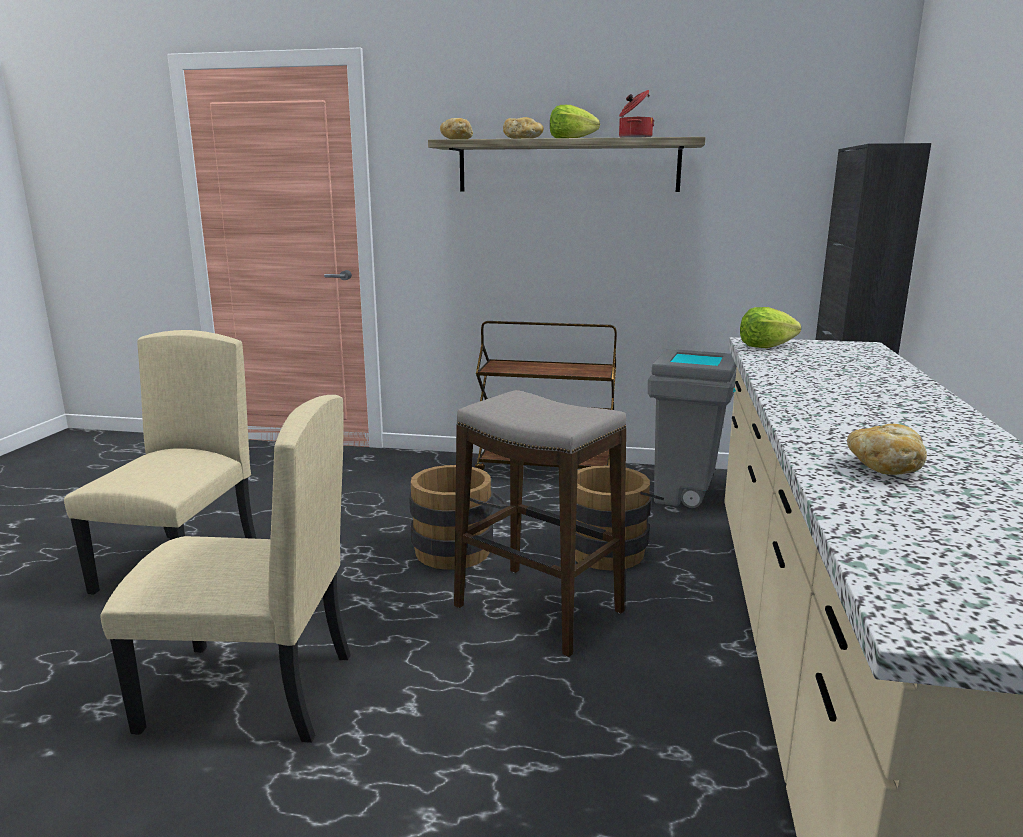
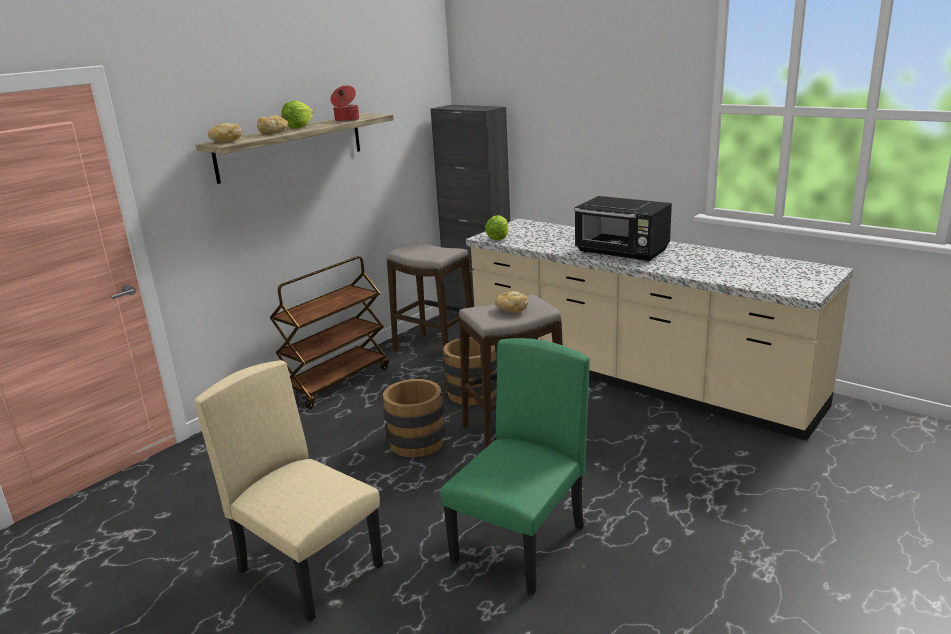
camera: 60 degrees left, 5 degrees up
beige chair [100,395,351,743] -> green chair [440,338,590,595]
grey trash can [648,349,737,508] -> stool [387,242,473,352]
bread [847,424,927,475] -> bread moved to [495,291,528,312]
none -> black microwave [574,196,672,262]

